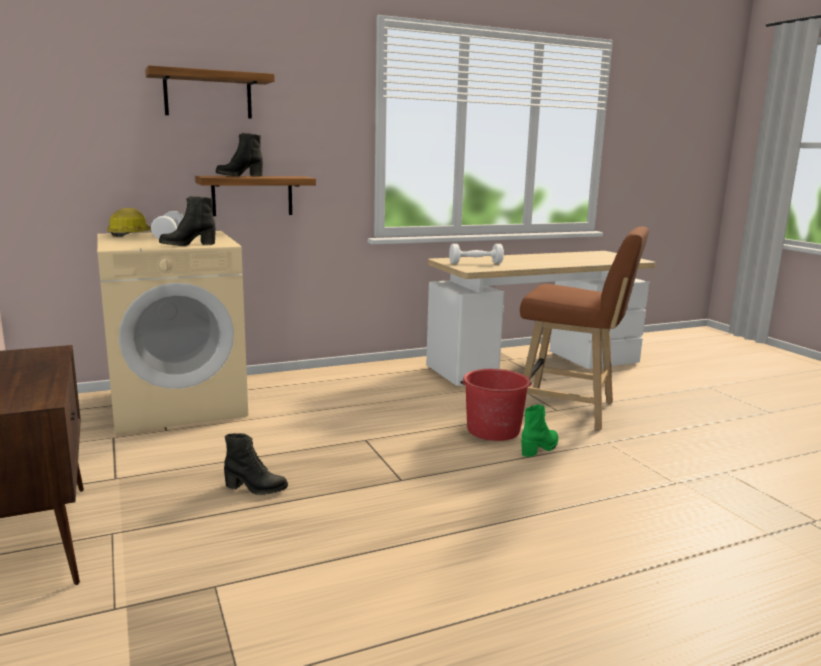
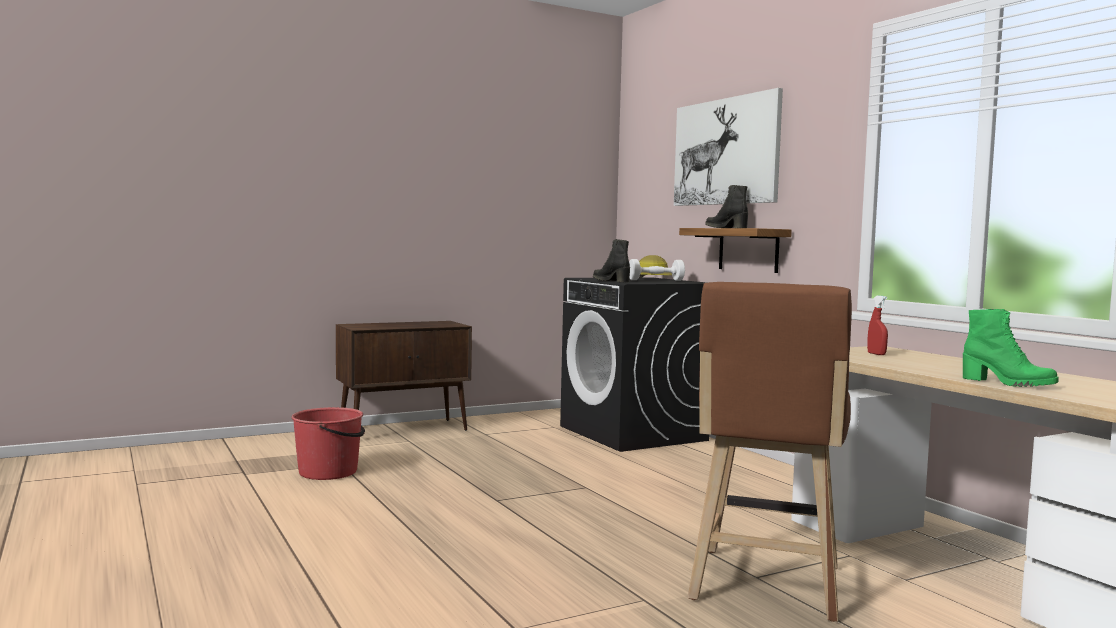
camera: 85 degrees right, 10 degrees down
beige washing machine [97,231,248,434] -> black washing machine [560,277,709,452]
shelf [145,65,275,119] -> picture [674,88,783,206]
black boot [224,433,288,495] -> none
white dumbbell [449,244,504,264] -> red spray bottle [867,296,888,355]
red bucket [460,369,532,441] -> red bucket moved to [291,407,365,480]
green boot [521,404,558,457] -> green boot moved to [963,309,1058,387]

